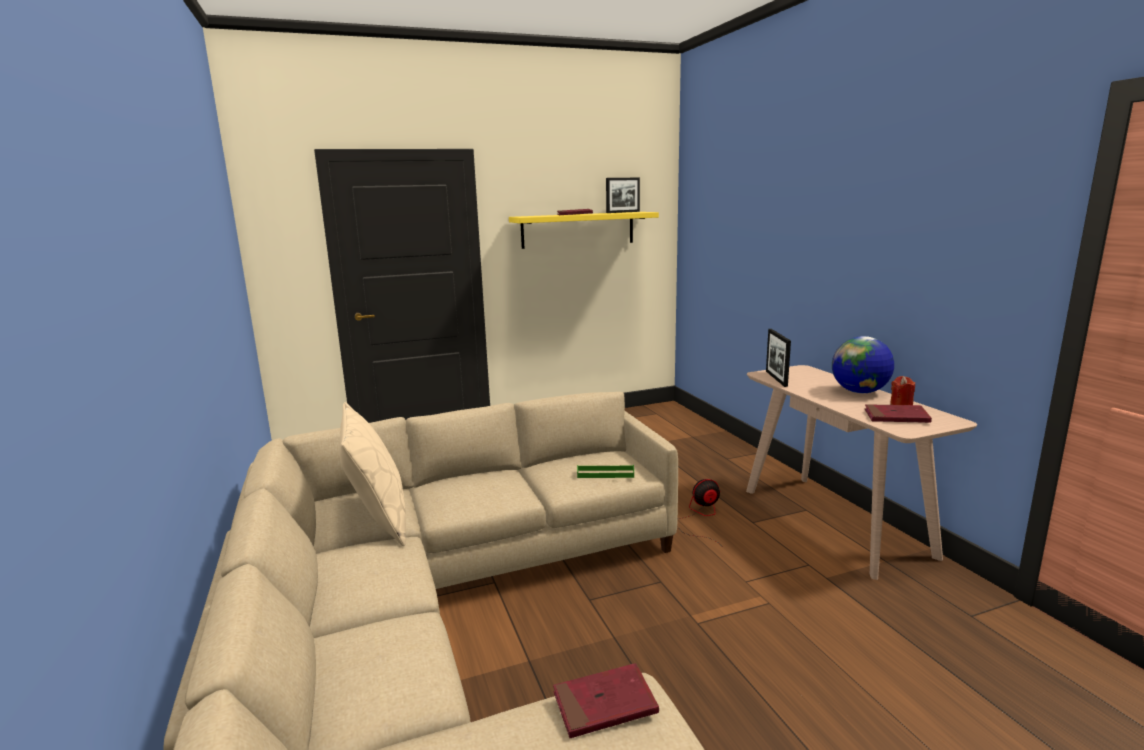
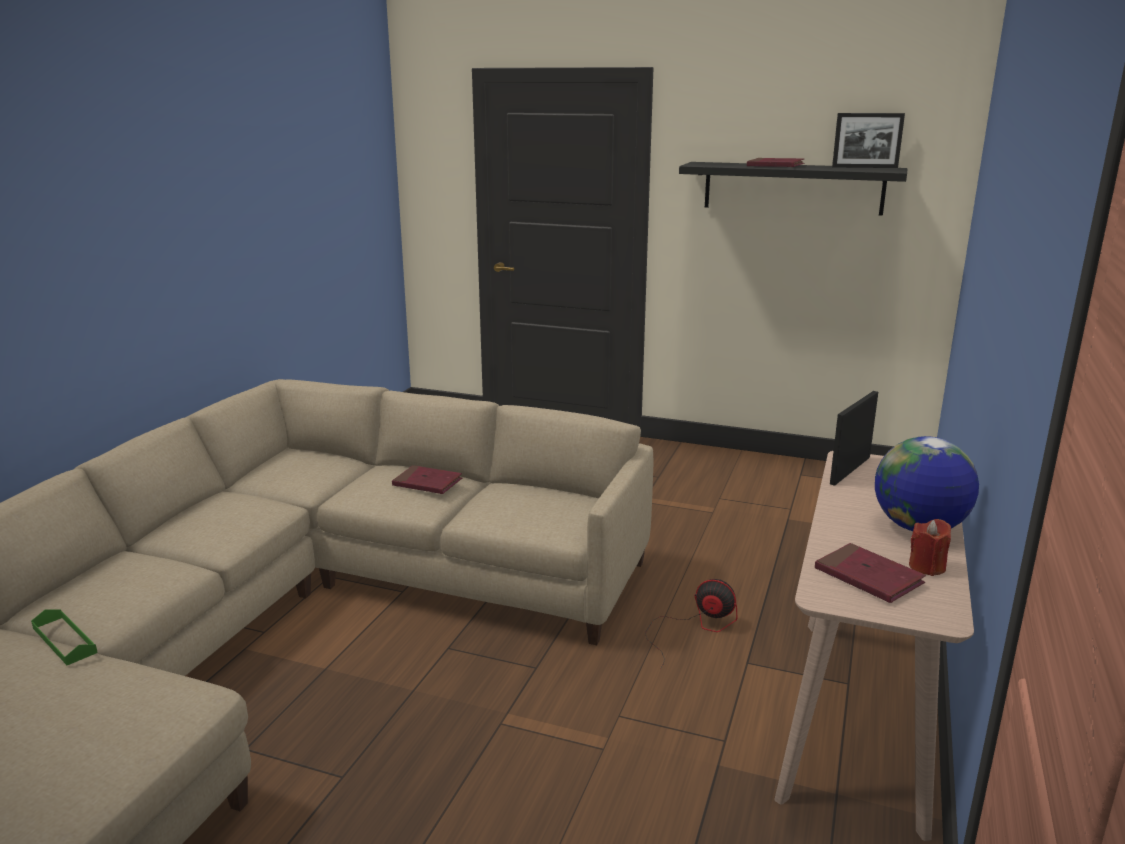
camera: 40 degrees right, 5 degrees up
beige pillow [339,402,406,546] -> none
yellow shelf [509,212,659,249] -> black shelf [679,162,907,216]
red book [553,663,659,738] -> red book moved to [392,465,462,494]
green tray [577,465,634,478] -> green tray moved to [31,610,98,665]

